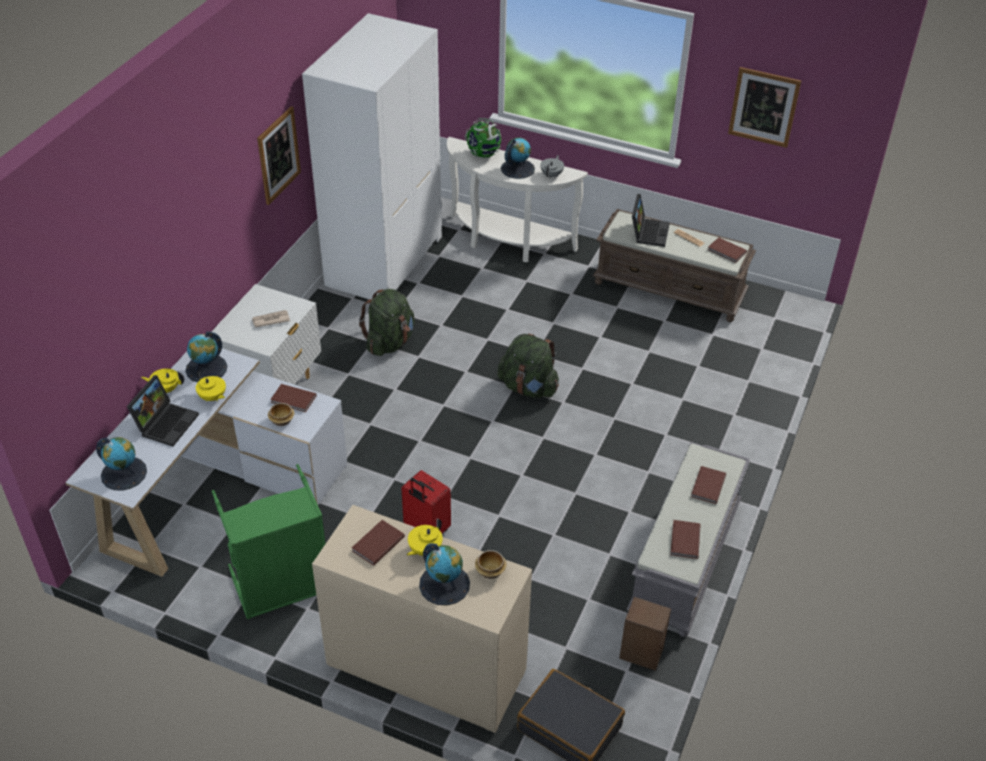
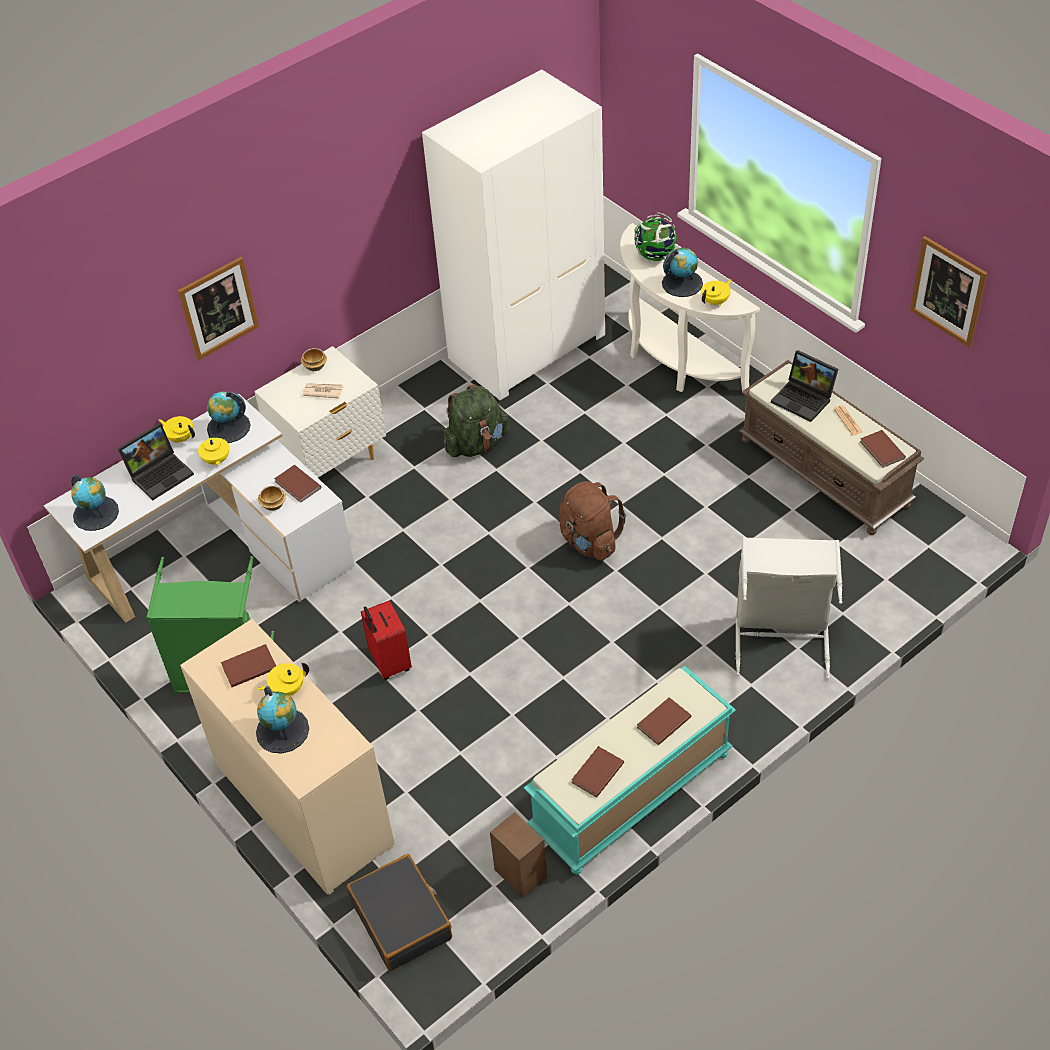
camera: 30 degrees right, 5 degrees up
picture [257,106,301,205] -> picture moved to [178,257,259,361]
bowl [475,550,506,579] -> bowl moved to [301,348,327,371]
green backpack [498,333,559,398] -> brown backpack [559,481,626,561]
grey teapot [540,155,564,178] -> yellow teapot [701,279,732,305]
grey bench [627,442,750,637] -> turquoise bench [524,666,736,875]
laptop [632,194,670,247] -> laptop turned 90 degrees clockwise [771,350,838,422]
none -> grey laundry basket [735,537,842,679]

